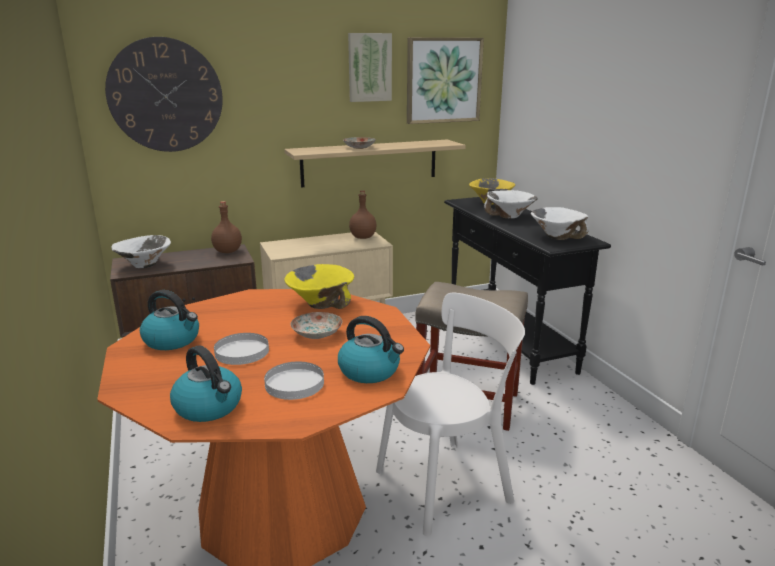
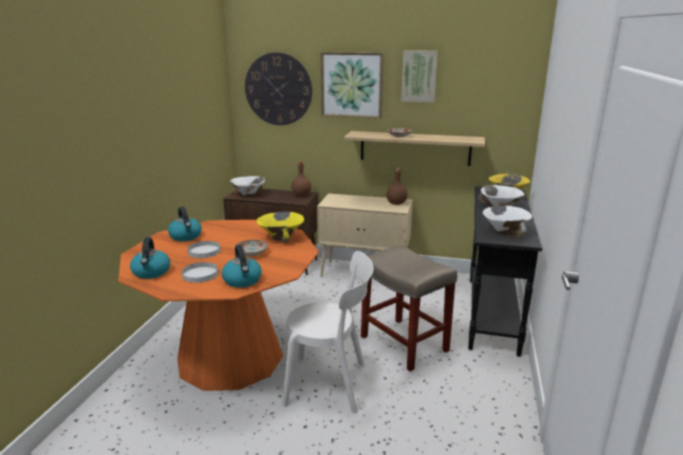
camera: 35 degrees right, 0 degrees up
picture [407,37,484,124] -> picture moved to [321,52,384,119]

